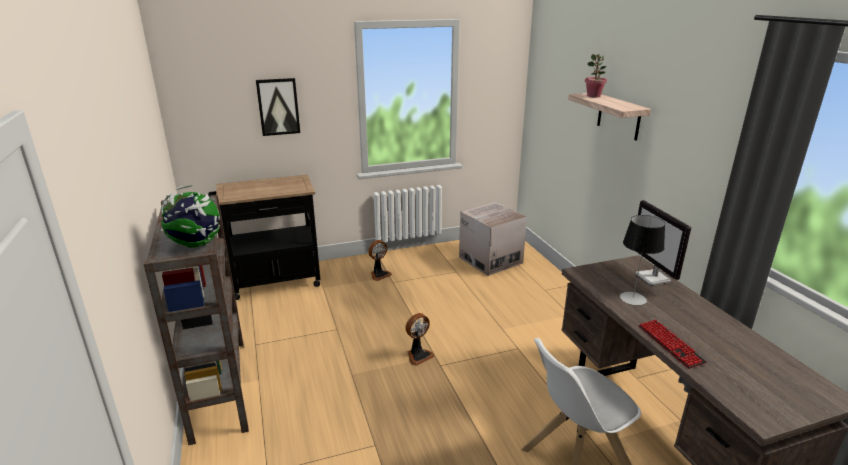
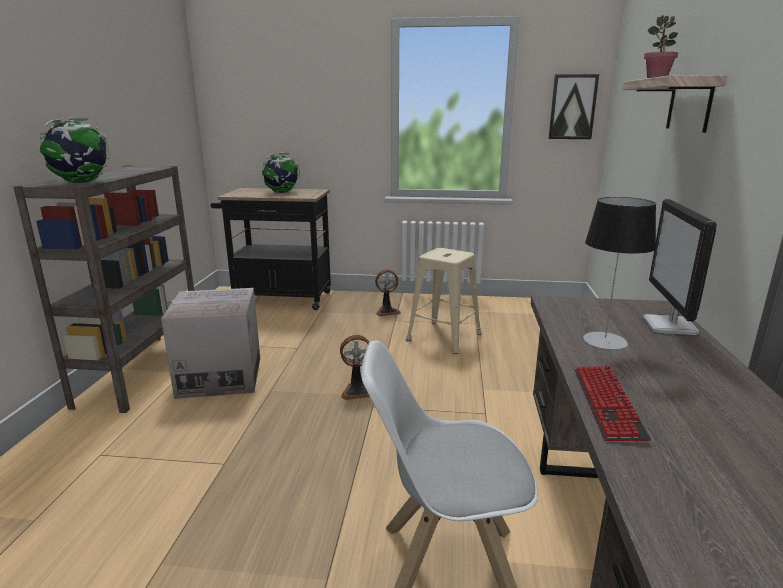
camera: 25 degrees right, 5 degrees down
picture [256,78,300,136] -> picture moved to [549,74,599,139]
cardboard box [459,202,527,276] -> cardboard box moved to [161,288,260,399]
none -> globe [262,153,300,193]
none -> beige stool [406,248,482,354]

